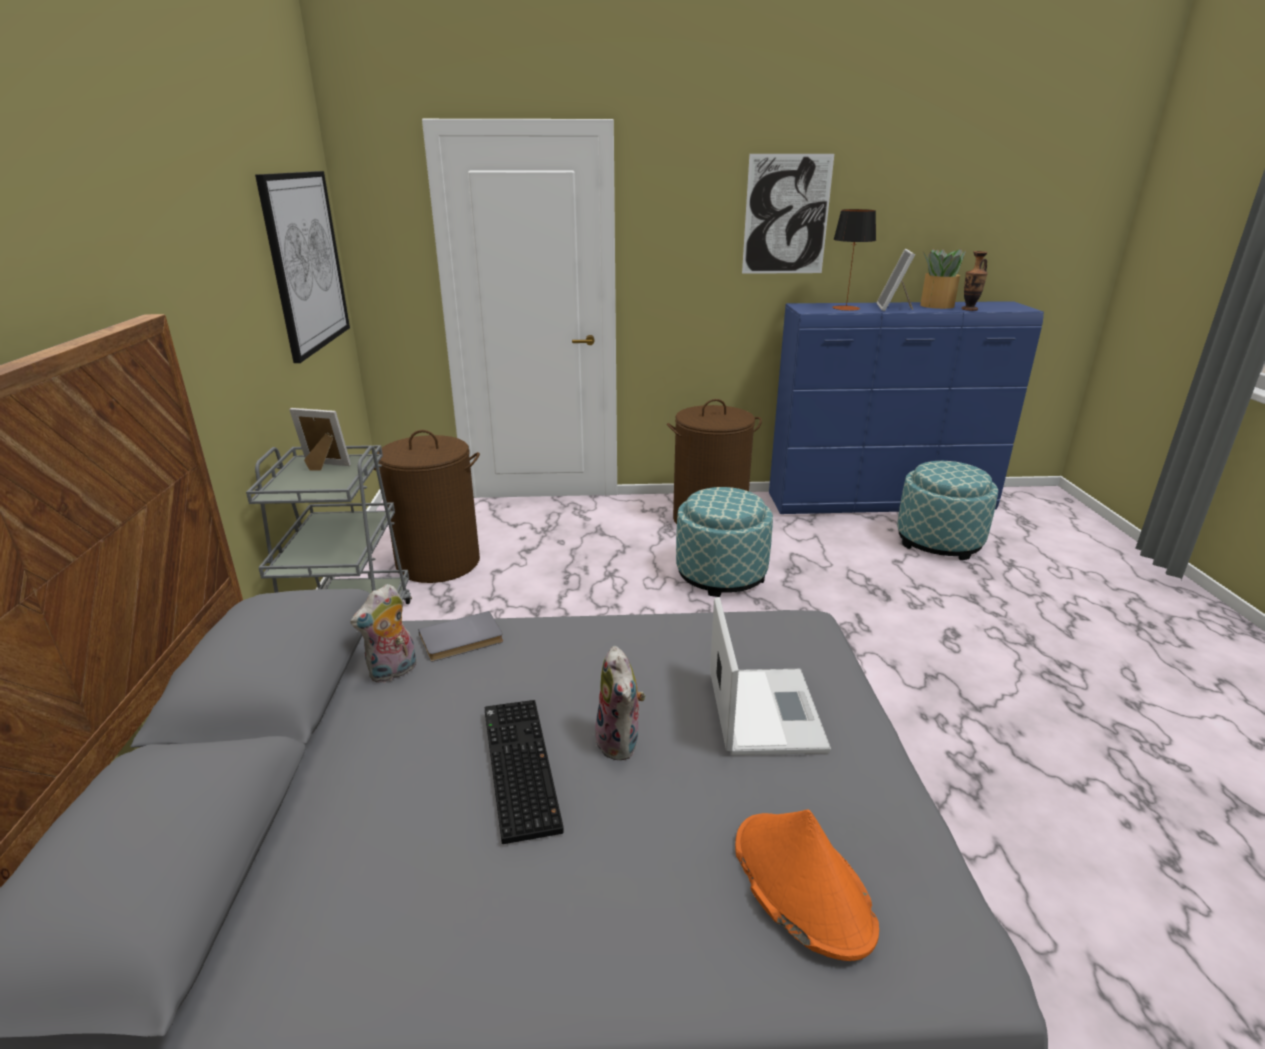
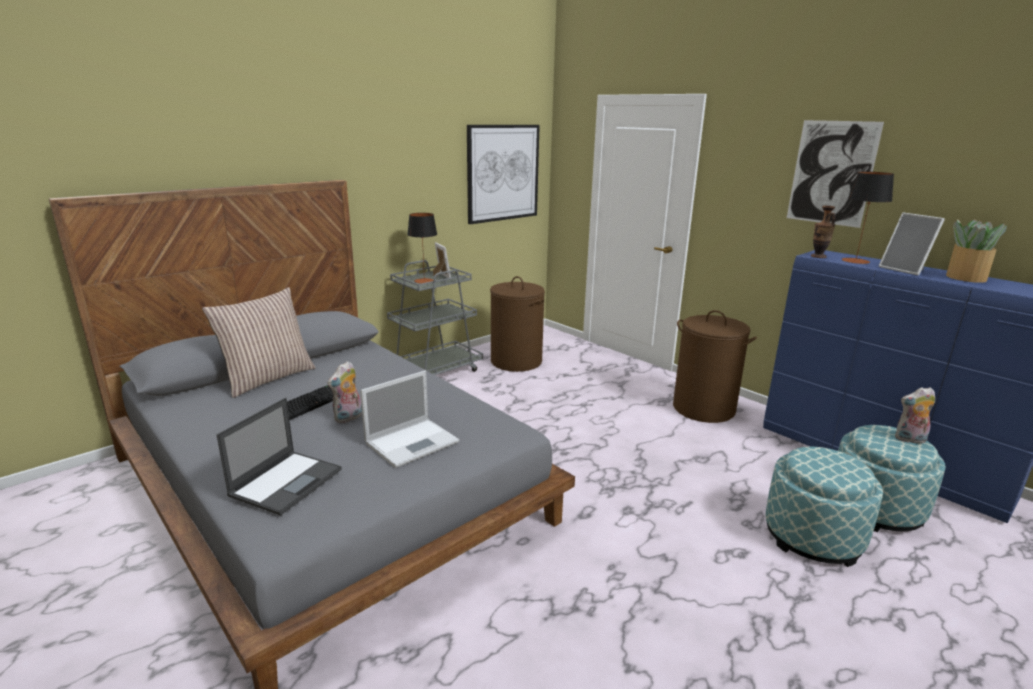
camera: 50 degrees right, 5 degrees down
plush toy [350,584,417,683] -> plush toy moved to [895,387,935,443]
grey book [418,611,503,661] -> none
ottoman [676,487,773,597] -> ottoman moved to [765,447,883,567]
orange hat [735,810,879,961] -> laptop [216,398,342,516]
picture frame [877,249,915,311] -> picture frame turned 90 degrees counterclockwise [879,212,945,276]
vase [962,251,988,311] -> vase moved to [811,206,836,258]
none -> pillow [202,287,316,398]
none -> table lamp [407,213,437,283]

